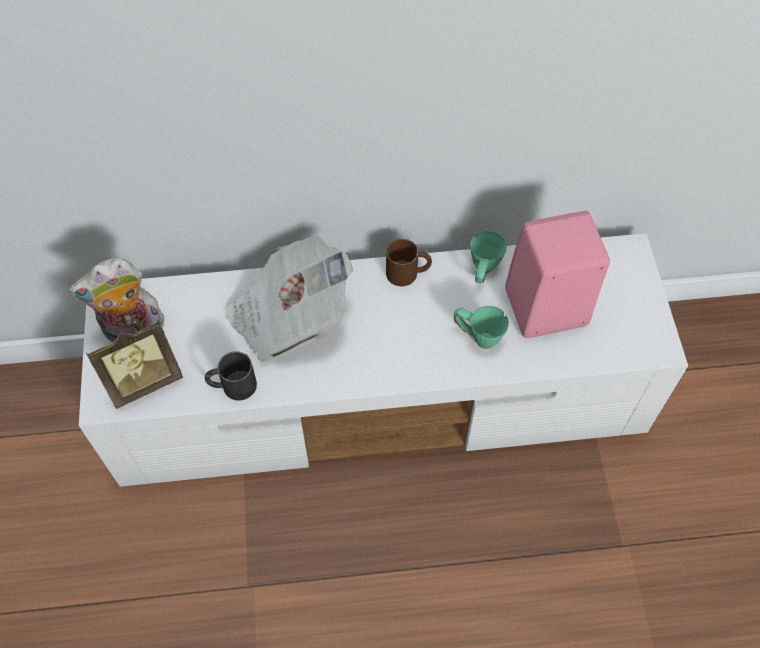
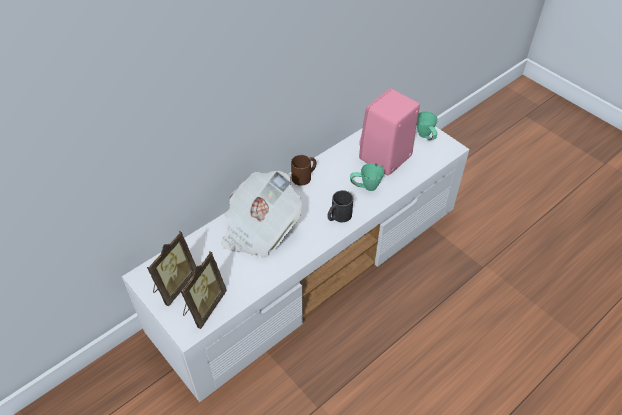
camera: 35 degrees left, 10 degrees down
plush toy [68,258,165,342] -> picture frame [147,231,196,307]
black mug [205,351,257,401] -> black mug moved to [327,190,353,222]
green mug [470,231,507,284] -> green mug moved to [417,111,438,140]

